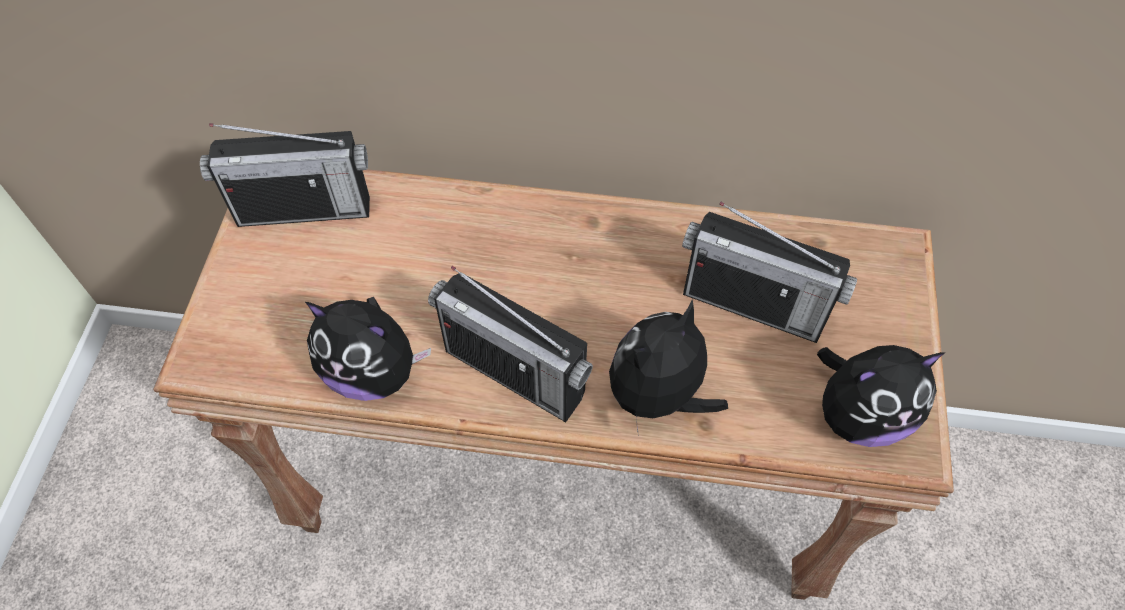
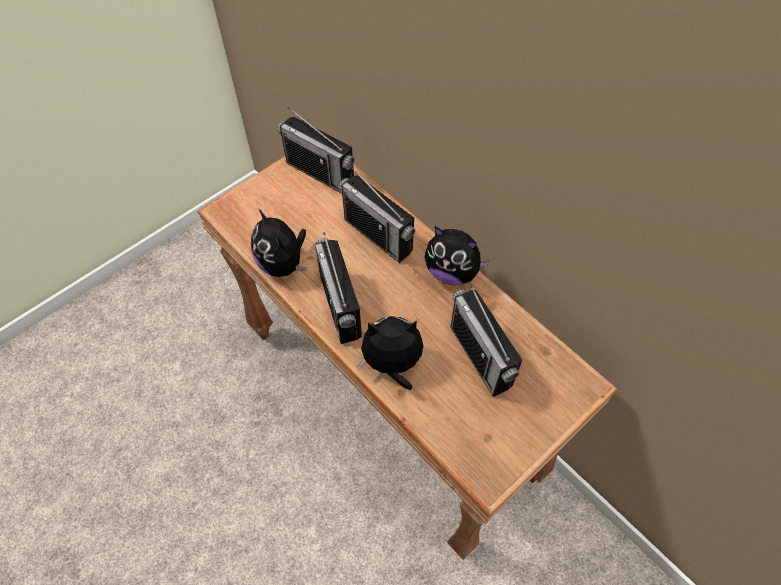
camera: 40 degrees right, 0 degrees up
plush toy [817,345,945,447] -> plush toy moved to [425,227,490,285]
none -> radio [339,167,415,263]

